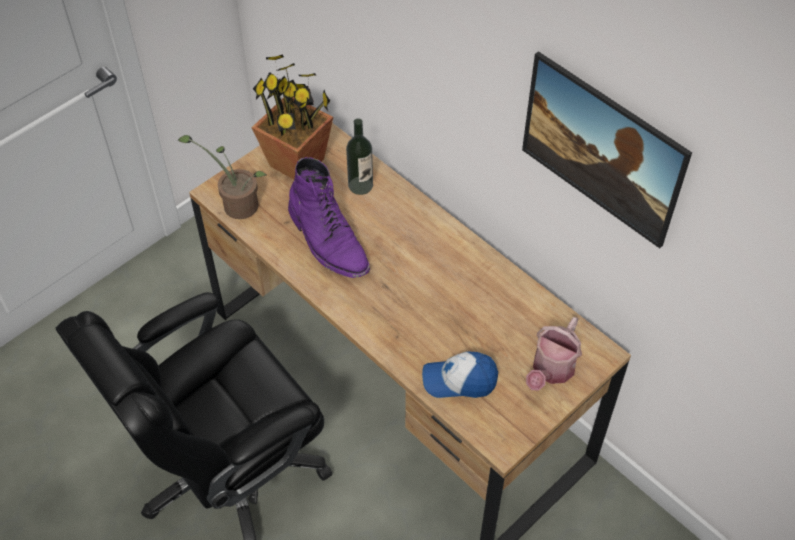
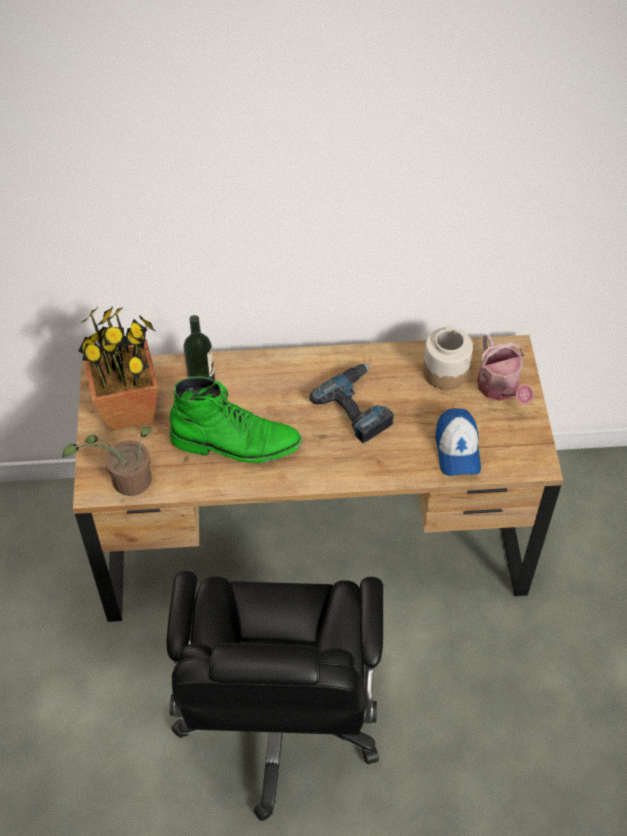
camera: 50 degrees left, 0 degrees up
purple boot [288,157,370,278] -> green boot [170,377,302,463]
cap [422,351,498,398] -> cap turned 45 degrees counterclockwise [435,408,481,476]
picture [522,51,692,248] -> none
none -> power drill [309,363,394,443]
none -> jar [423,327,473,390]

